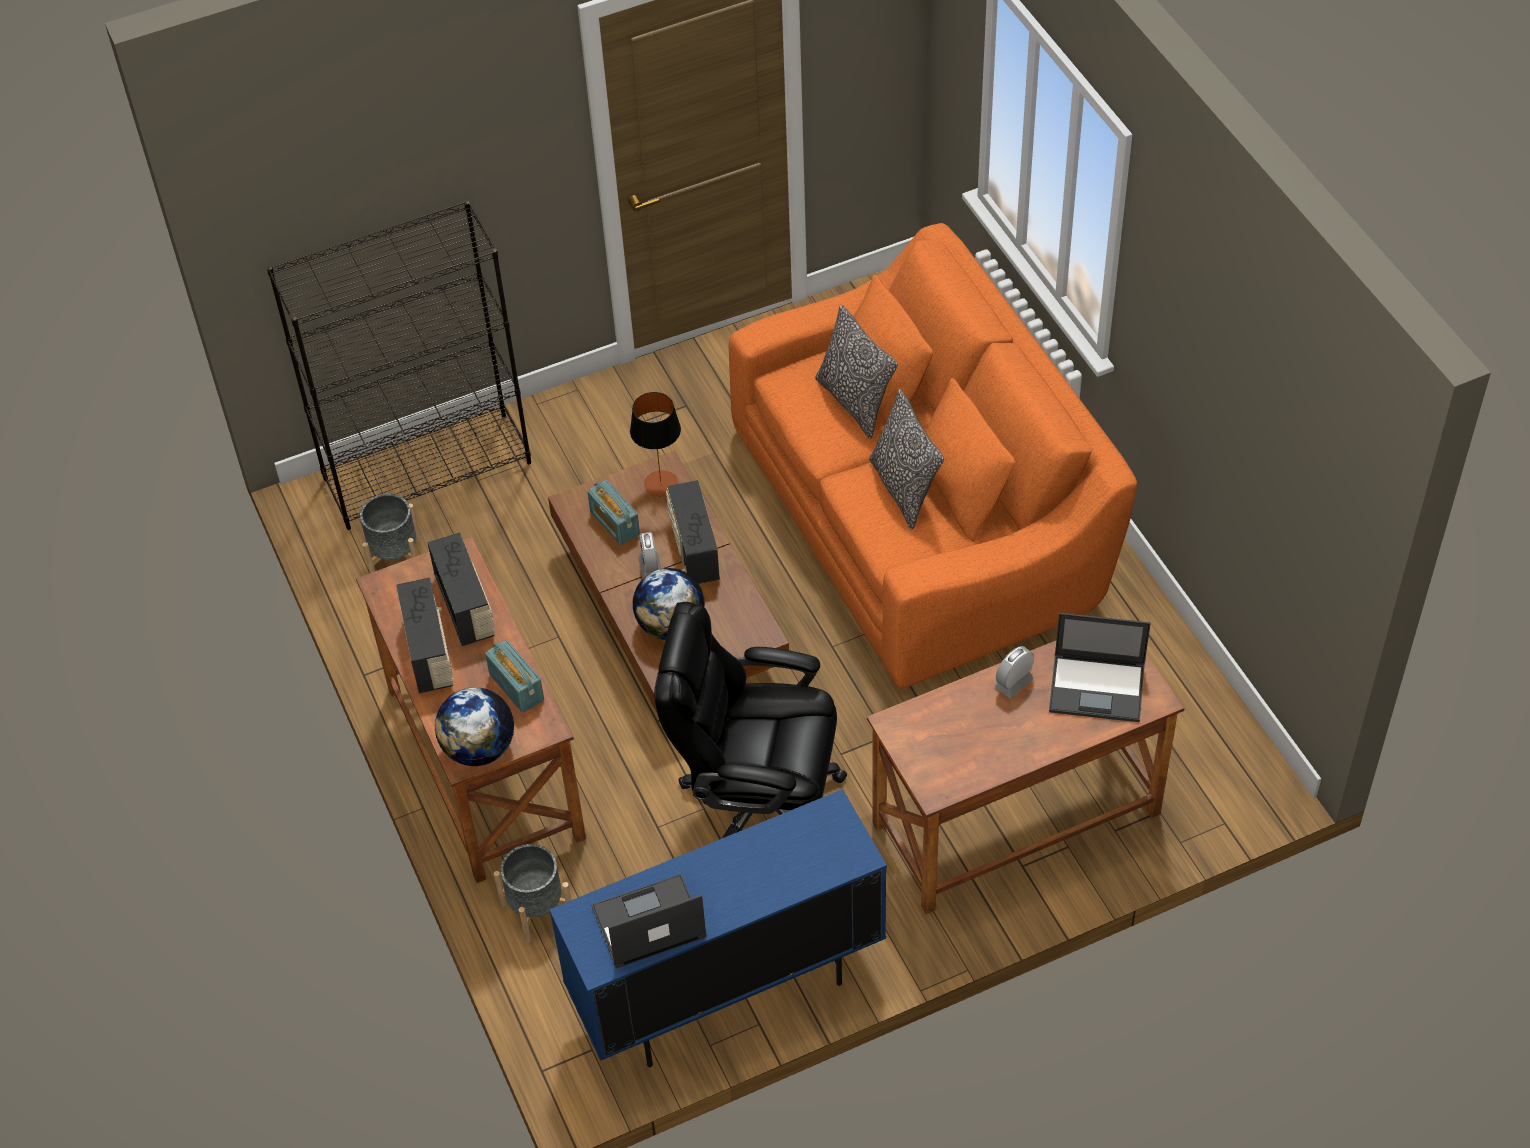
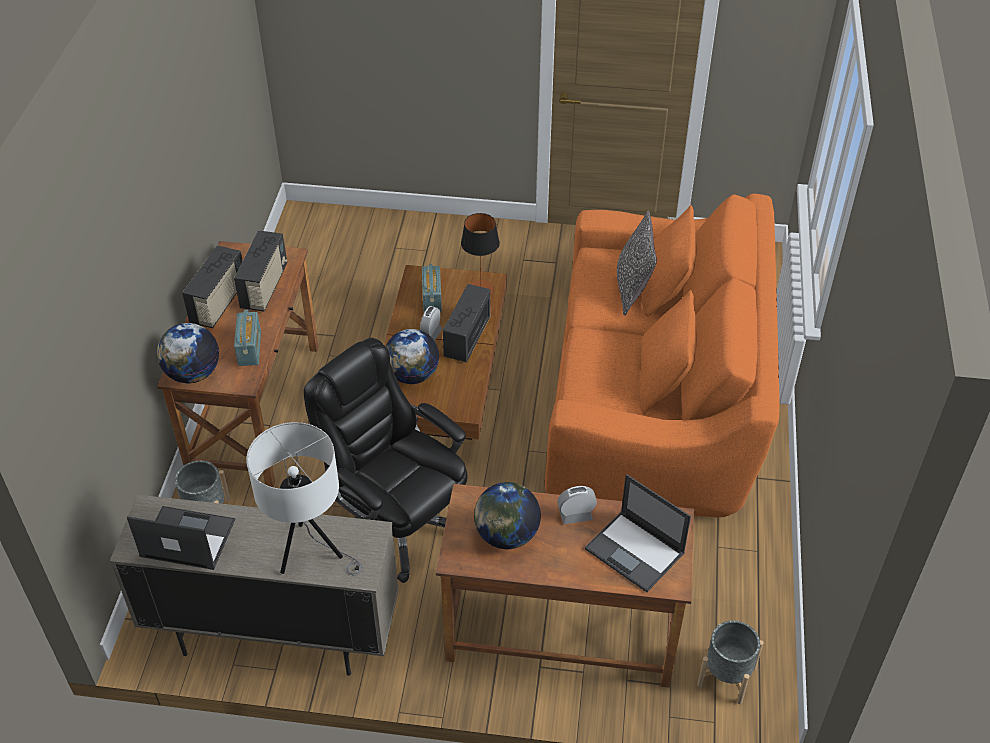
camera: 30 degrees right, 5 degrees down
black bookcase [267,200,531,530] -> none
grey planter [360,494,421,573] -> grey planter moved to [697,620,764,704]
blue cabinet [549,789,887,1067] -> beige cabinet [110,495,399,676]
pillow [869,389,944,529] -> none
none -> white table lamp [246,422,362,575]
none -> globe [474,482,541,549]

